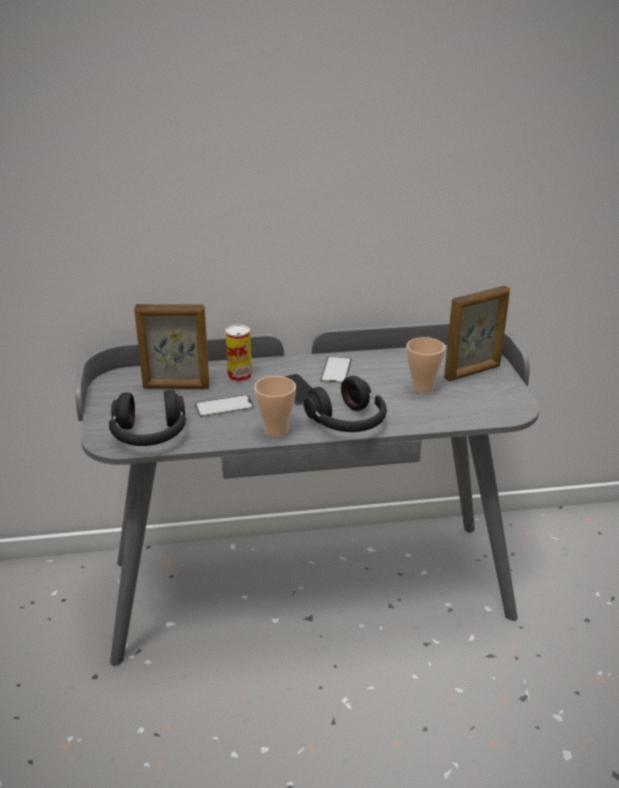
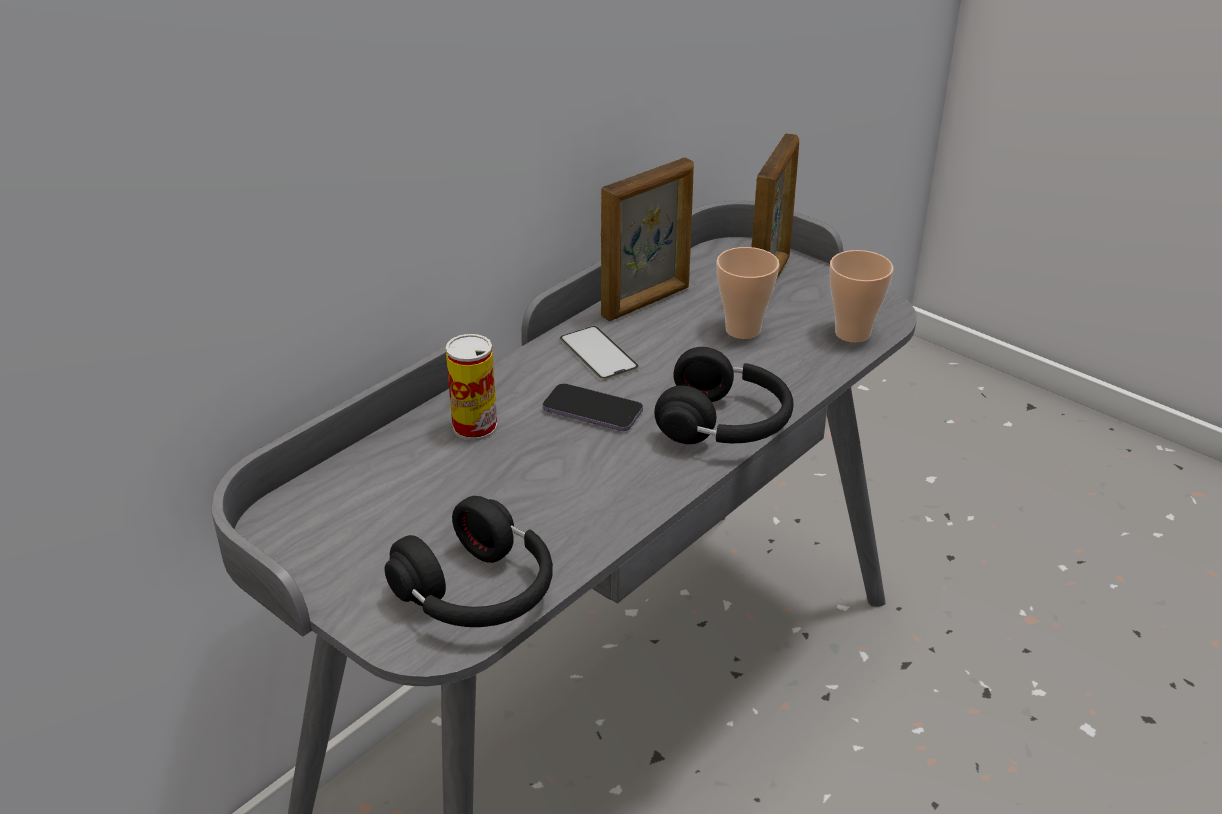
camera: 40 degrees left, 5 degrees up
picture frame [134,304,209,389] -> picture frame moved to [601,158,694,321]
phone [195,395,254,417] -> none
cup [254,376,296,437] -> cup moved to [830,250,893,343]

